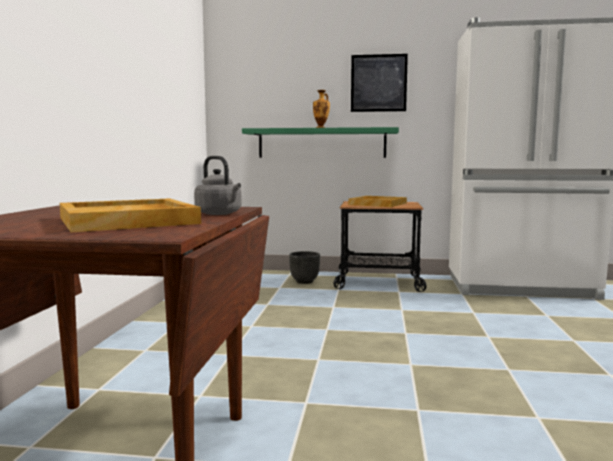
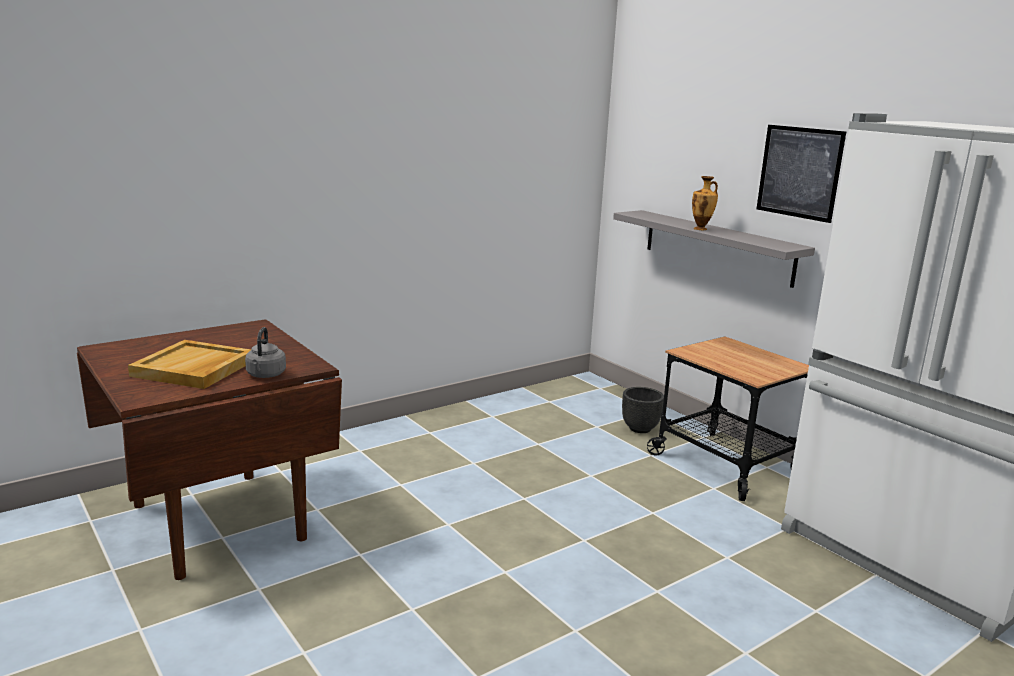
camera: 45 degrees right, 10 degrees up
green shelf [242,127,399,158] -> grey shelf [613,210,815,288]
beige tray [348,196,407,207] -> none

